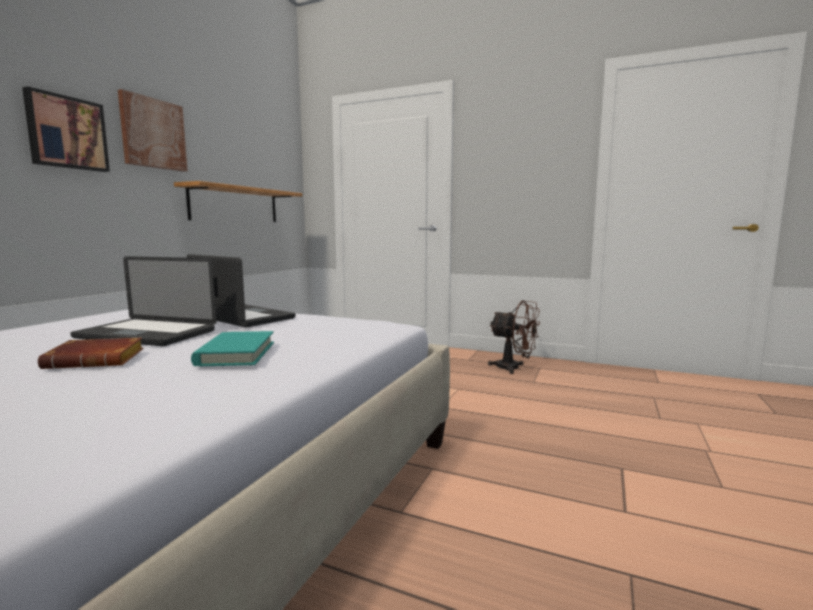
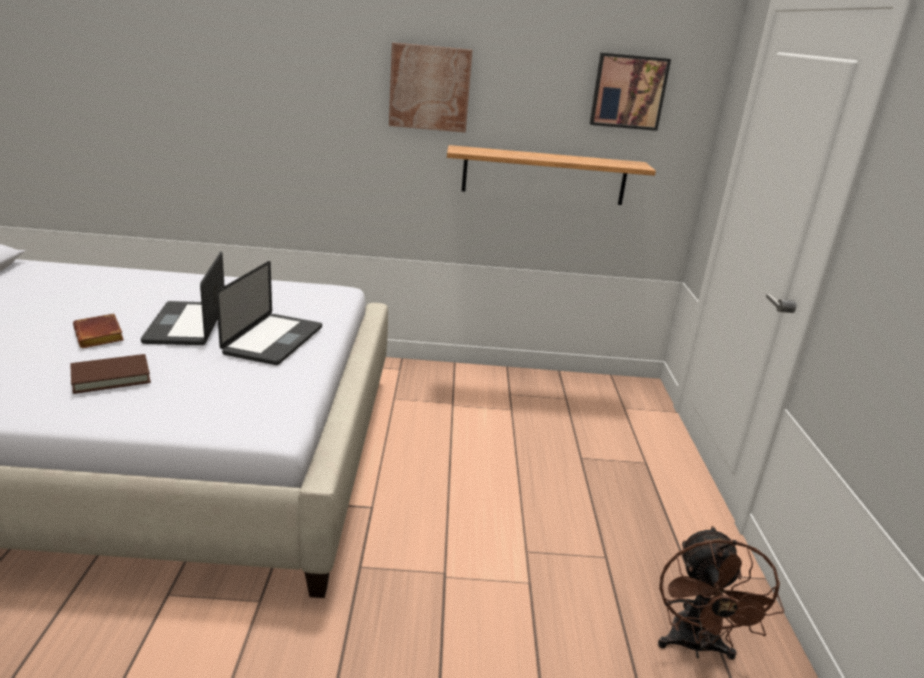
camera: 65 degrees right, 15 degrees up
picture [22,86,110,172] -> picture moved to [590,52,671,131]
turquoise book [191,331,274,366] -> brown book [71,354,151,394]

